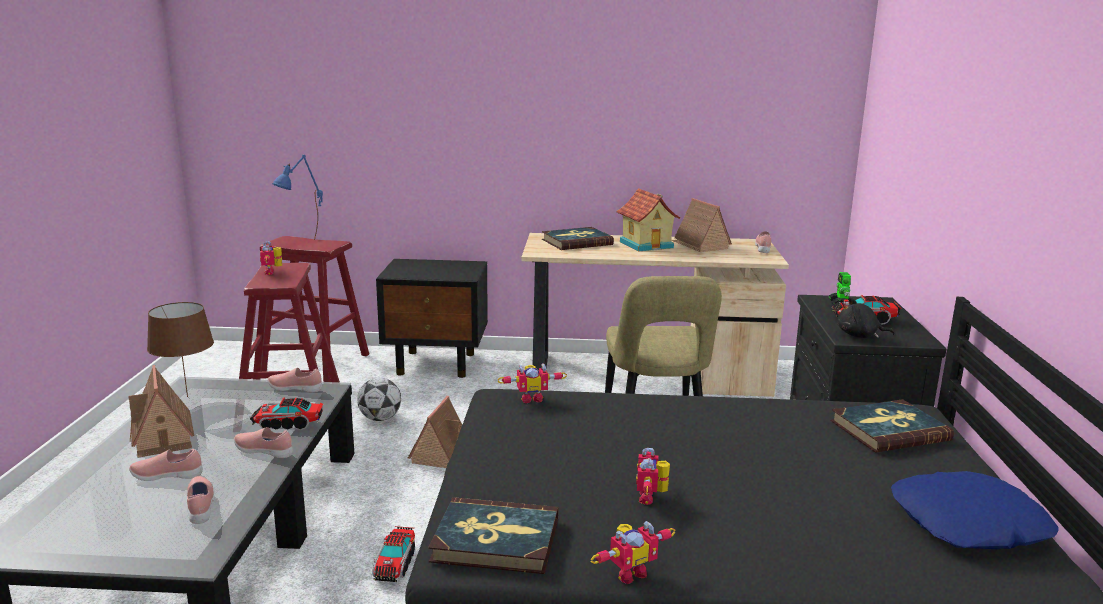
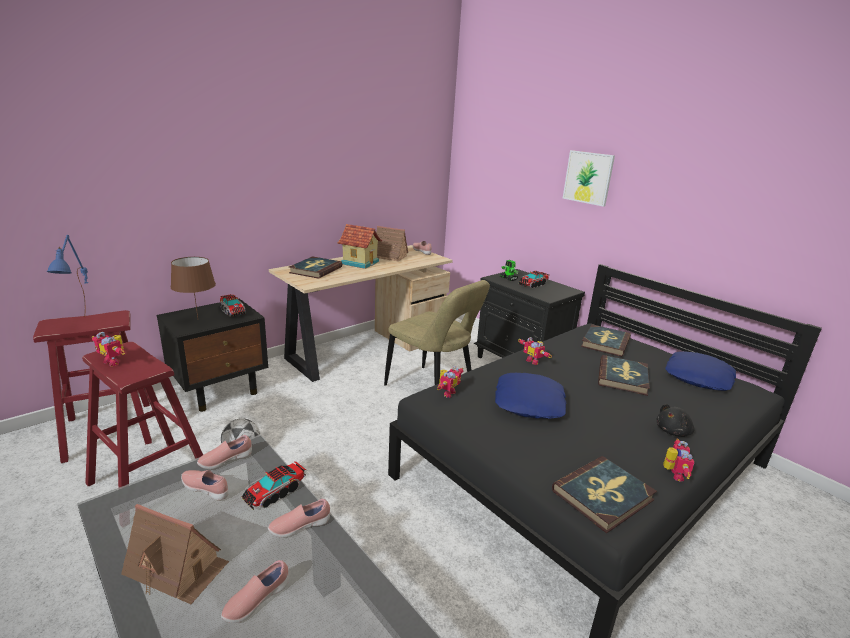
camera: 45 degrees left, 5 degrees up
brown table lamp [147,302,214,397] -> brown table lamp moved to [171,257,216,318]
pink shoe [187,476,215,524] -> pink shoe moved to [181,470,229,500]
toy truck [372,526,415,582] -> toy truck moved to [220,294,246,317]
toy house [408,396,462,468] -> none
toy robot [636,448,670,505] -> toy robot moved to [518,337,552,365]
black plush toy [838,297,895,338] -> black plush toy moved to [657,404,694,437]
none -> blue pillow [495,373,567,419]
none -> picture [563,150,615,207]
none -> book [598,355,650,396]

